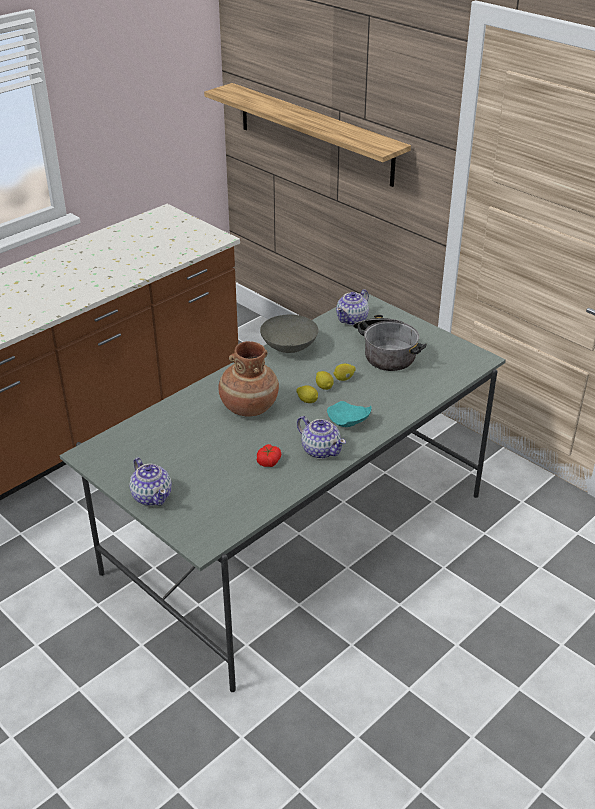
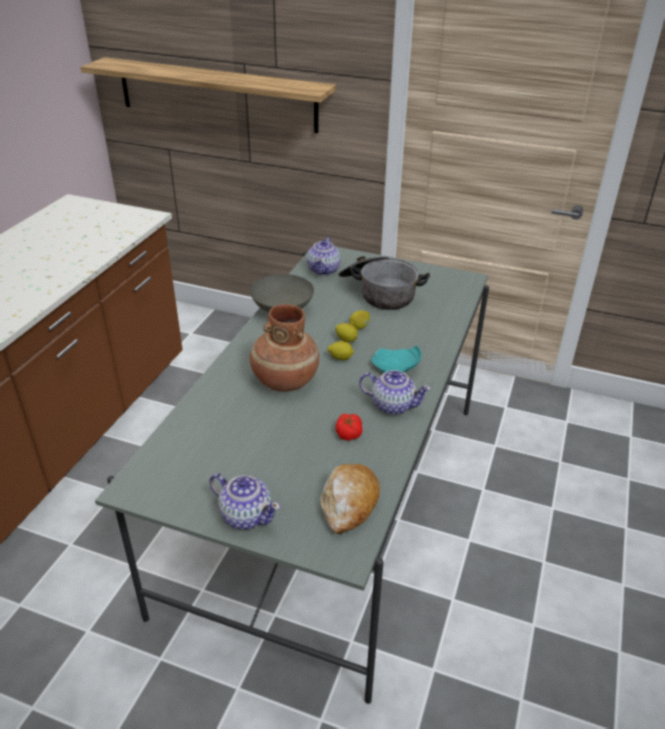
camera: 25 degrees left, 0 degrees up
none -> bread [321,464,380,534]

